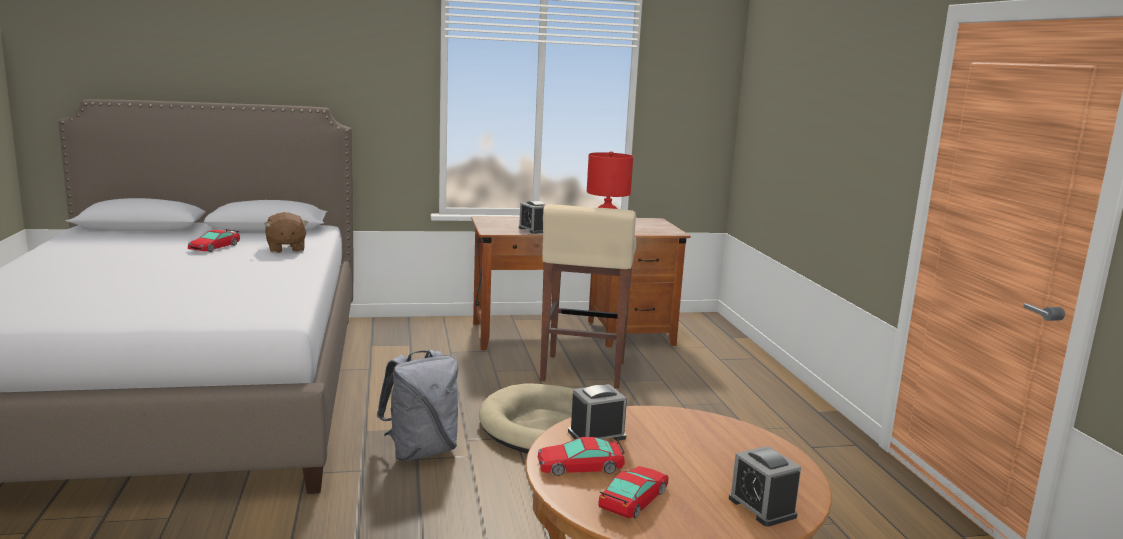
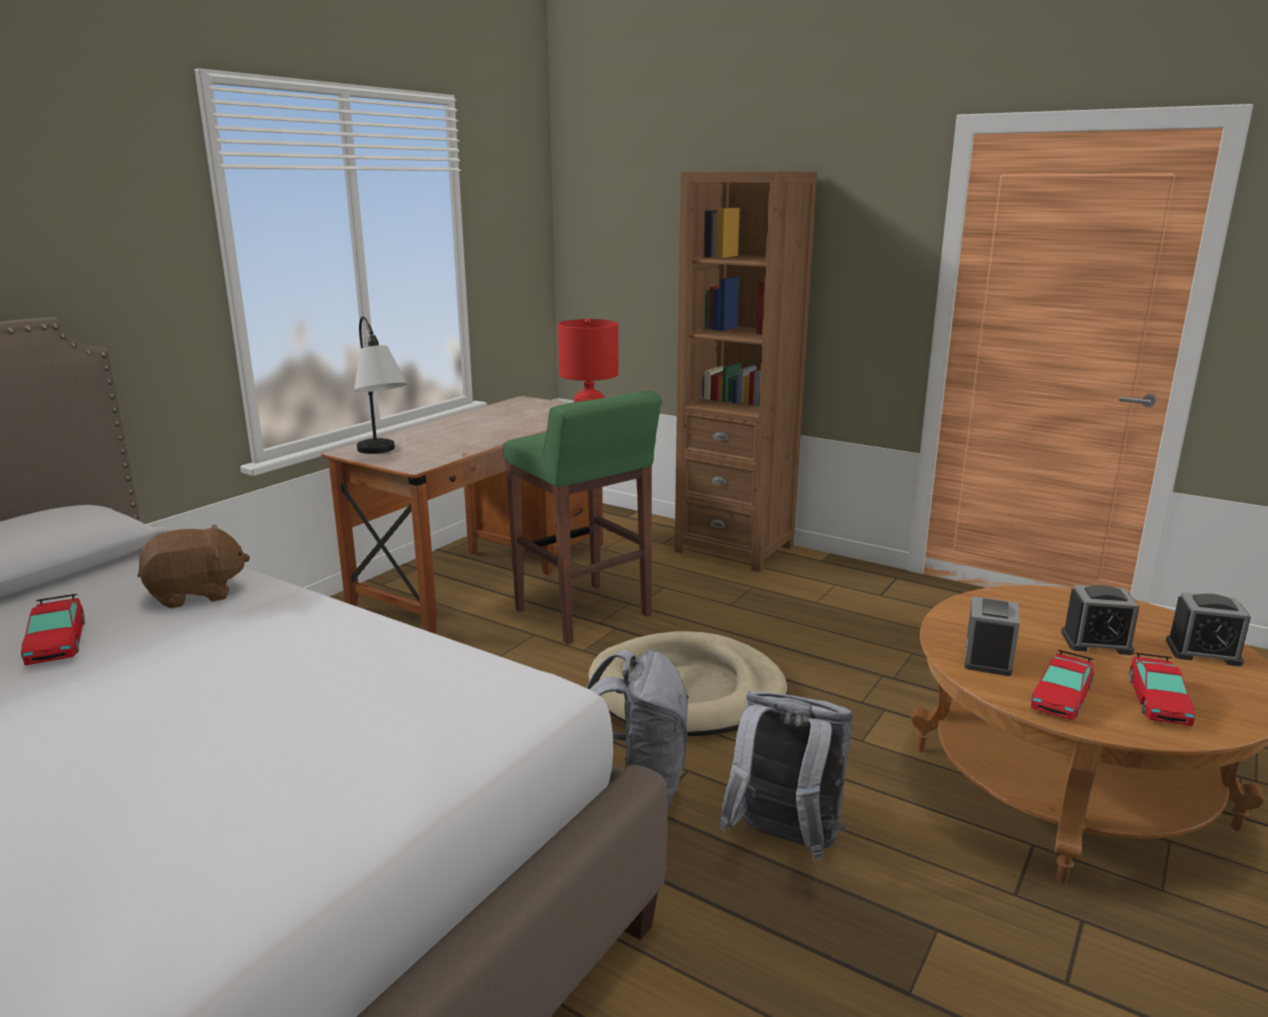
camera: 45 degrees left, 5 degrees up
brown plush toy [264,212,308,253] -> brown plush toy turned 45 degrees counterclockwise [138,525,250,609]
alarm clock [519,201,547,234] -> alarm clock moved to [1061,585,1139,655]
beige stool [540,204,636,388] -> green stool [503,391,662,644]
toy car [598,466,668,518] -> toy car turned 150 degrees counterclockwise [1129,653,1195,726]
none -> table lamp [354,316,407,454]
none -> brown bookcase [675,171,817,572]
none -> grey backpack [719,691,853,859]

